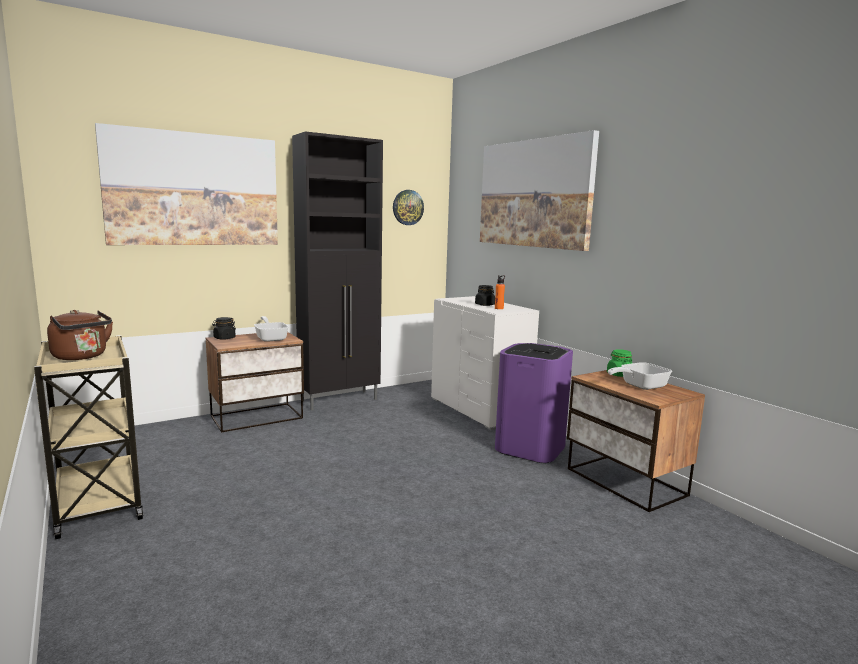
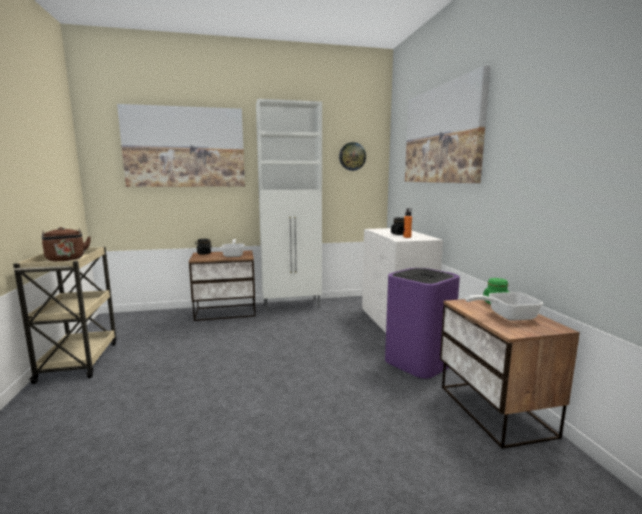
camera: 20 degrees right, 0 degrees up
black cabinet [292,131,383,410] -> white cabinet [256,99,322,311]

